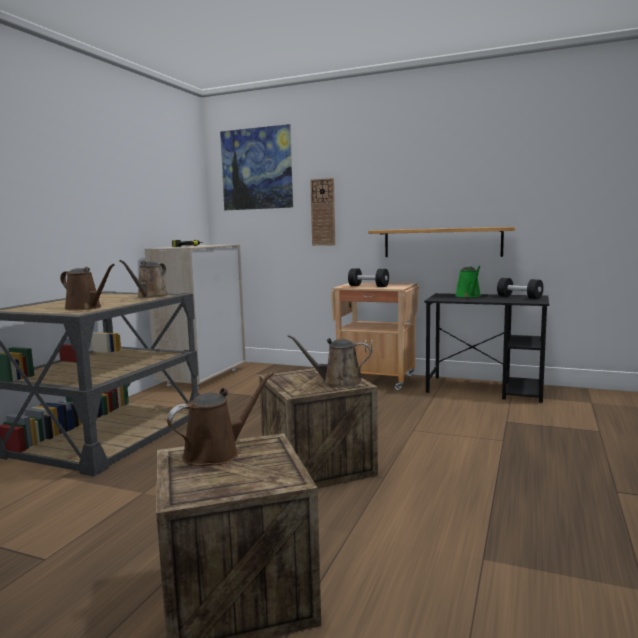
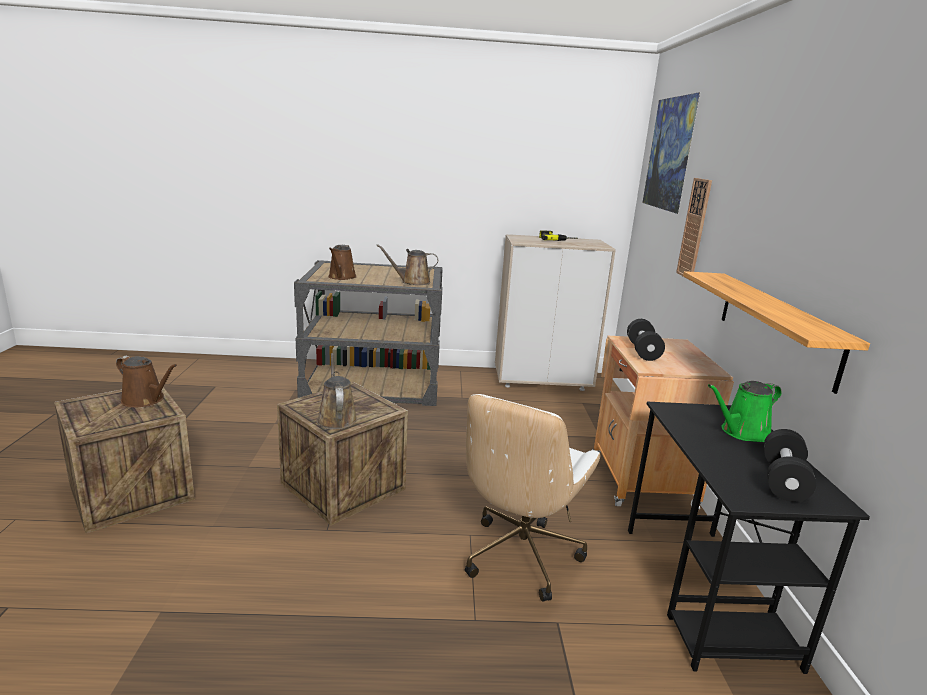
camera: 65 degrees right, 10 degrees up
none -> white office chair [465,394,600,602]

